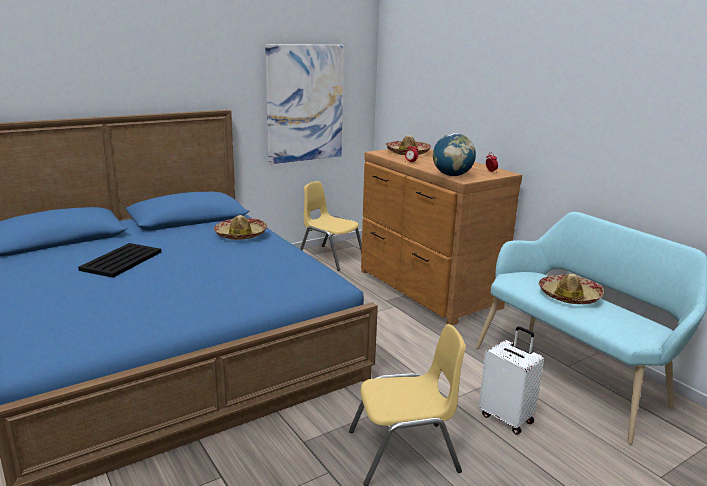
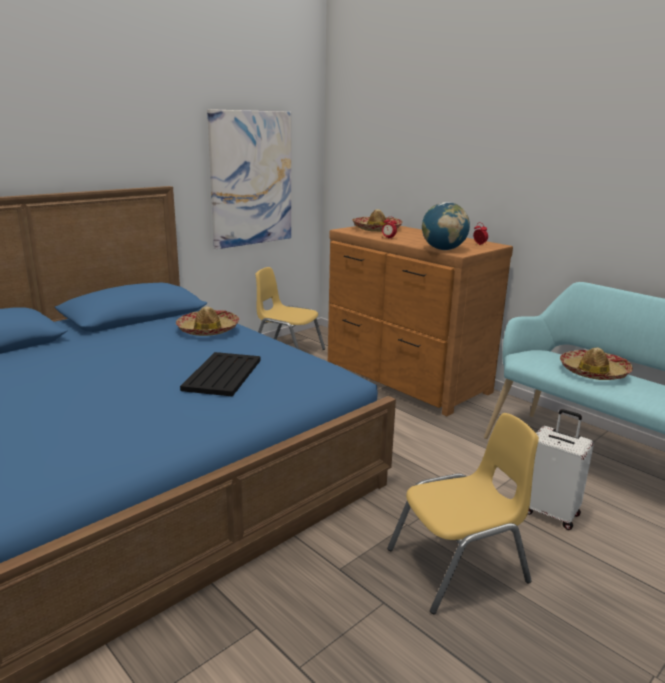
camera: 10 degrees left, 0 degrees up
black tray [78,243,161,278] -> black tray moved to [180,352,261,397]

